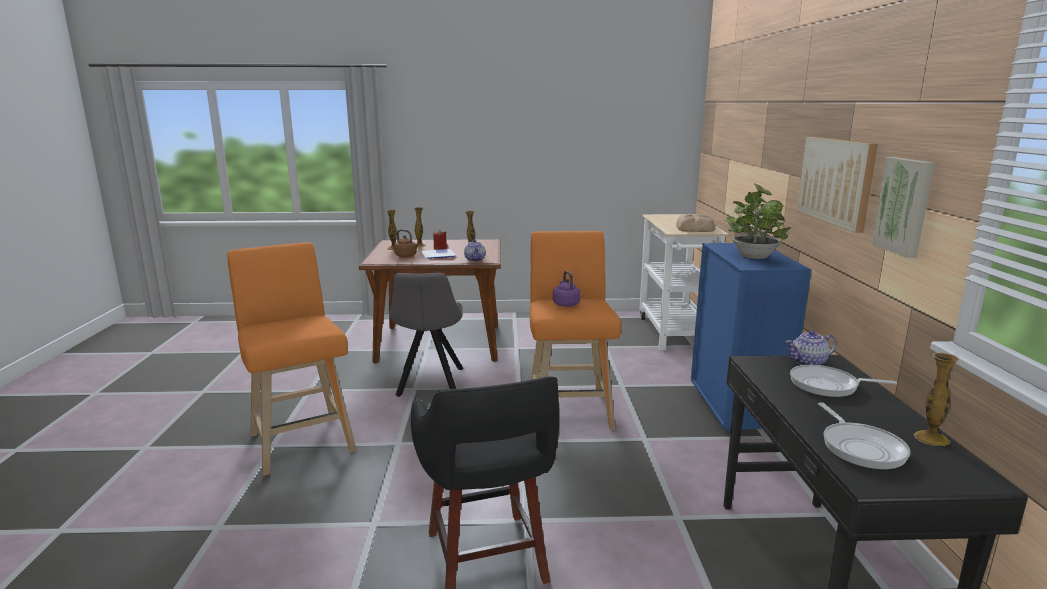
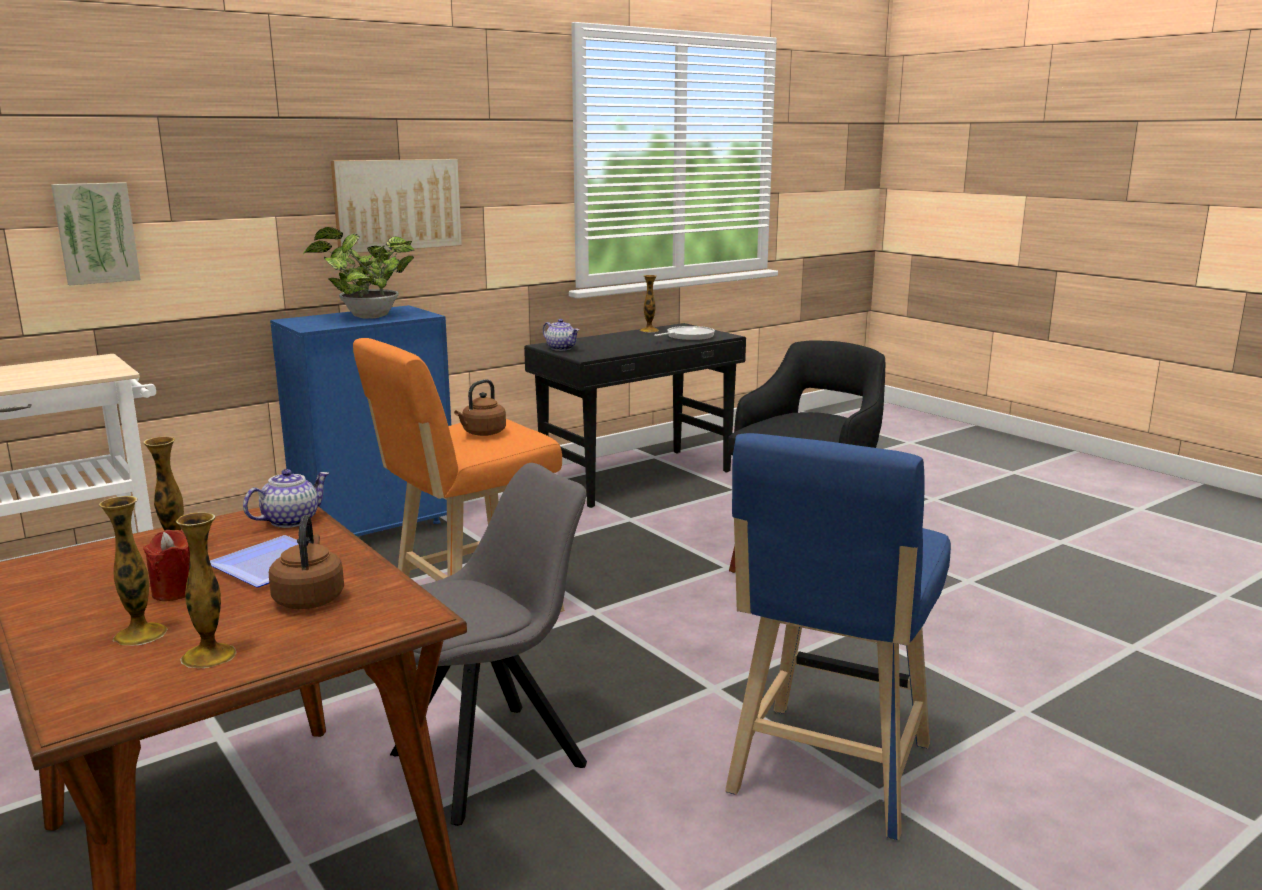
camera: 125 degrees left, 0 degrees up
orange stool [227,242,357,476] -> blue stool [725,433,951,840]
purple kettle [553,271,581,307] -> brown kettle [454,379,506,436]
bread [676,214,715,232] -> none
frying pan [790,365,897,397] -> none
picture [872,157,935,258] -> picture moved to [51,182,141,286]

